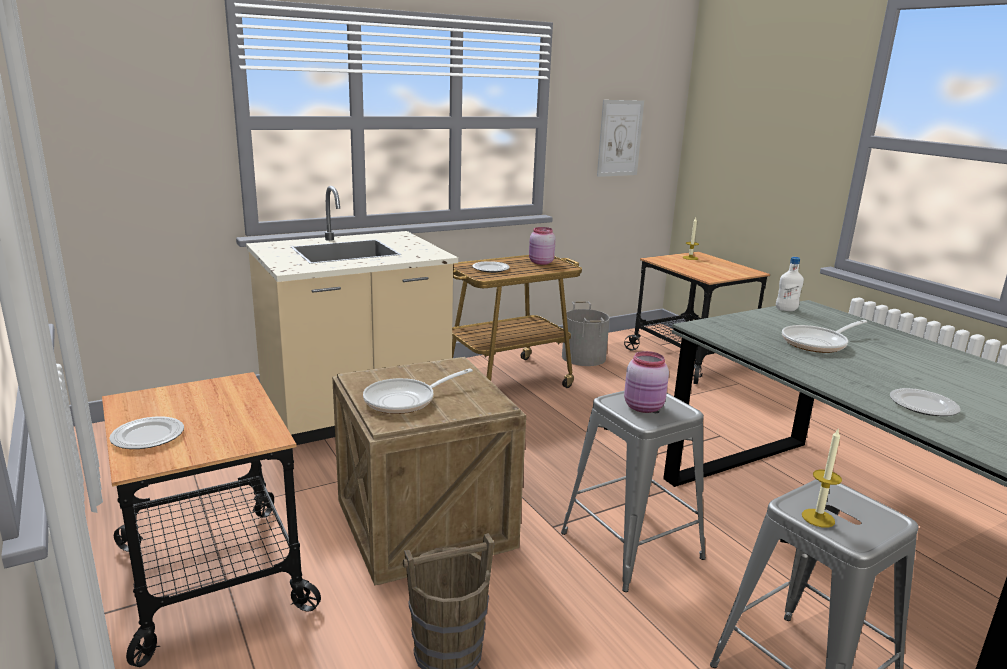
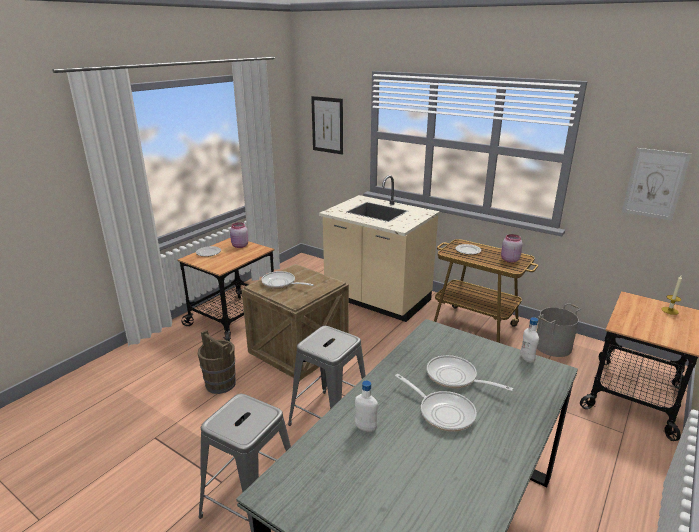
camera: 65 degrees right, 5 degrees up
pink jar [624,351,669,413] -> pink jar moved to [230,222,249,248]
candle [802,429,842,528] -> none
plate [890,388,961,416] -> white bottle [355,380,378,432]
none -> picture [311,96,343,155]
none -> frying pan [395,374,477,432]

